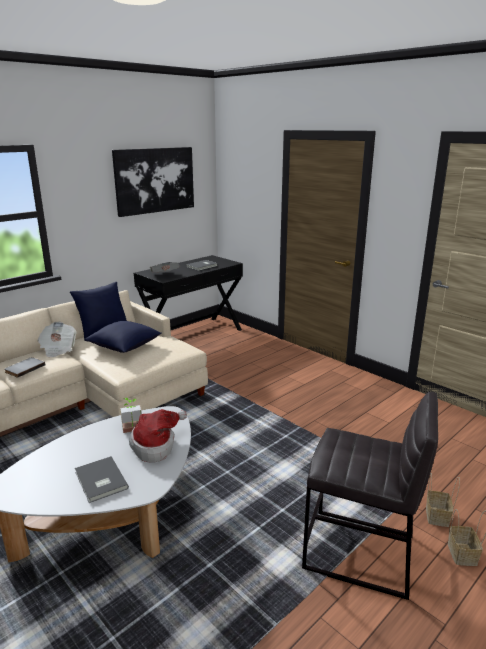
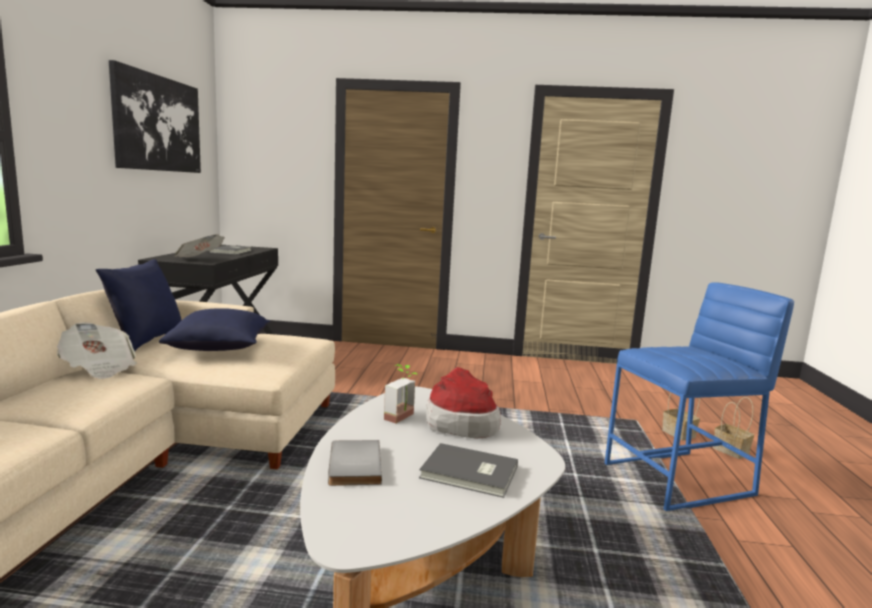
camera: 40 degrees left, 10 degrees down
grey book [5,357,45,378] -> grey book moved to [328,440,382,486]
grey stool [302,392,438,600] -> blue stool [605,282,794,511]

